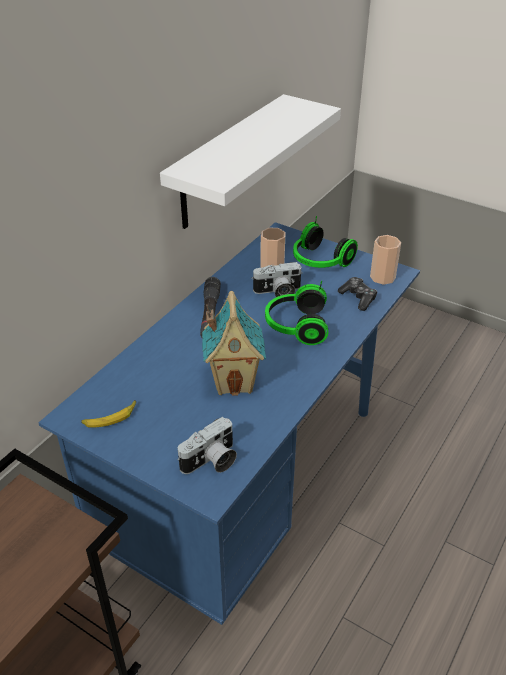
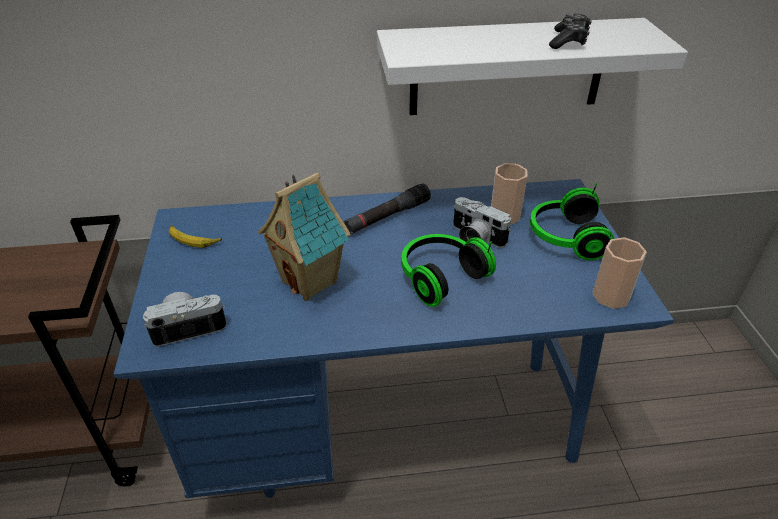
camera: 50 degrees right, 0 degrees up
camera [177,417,237,474] -> camera turned 150 degrees clockwise [143,292,227,347]
game controller [338,277,378,311] -> game controller moved to [549,13,592,49]

